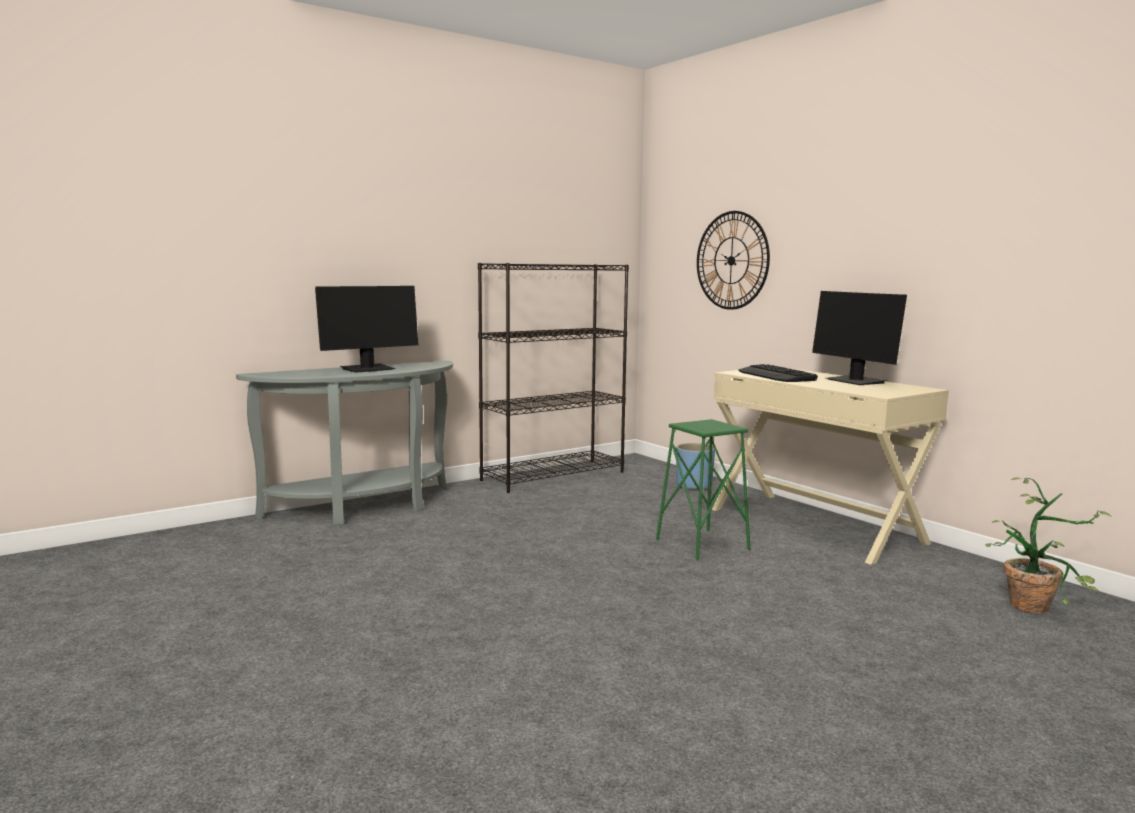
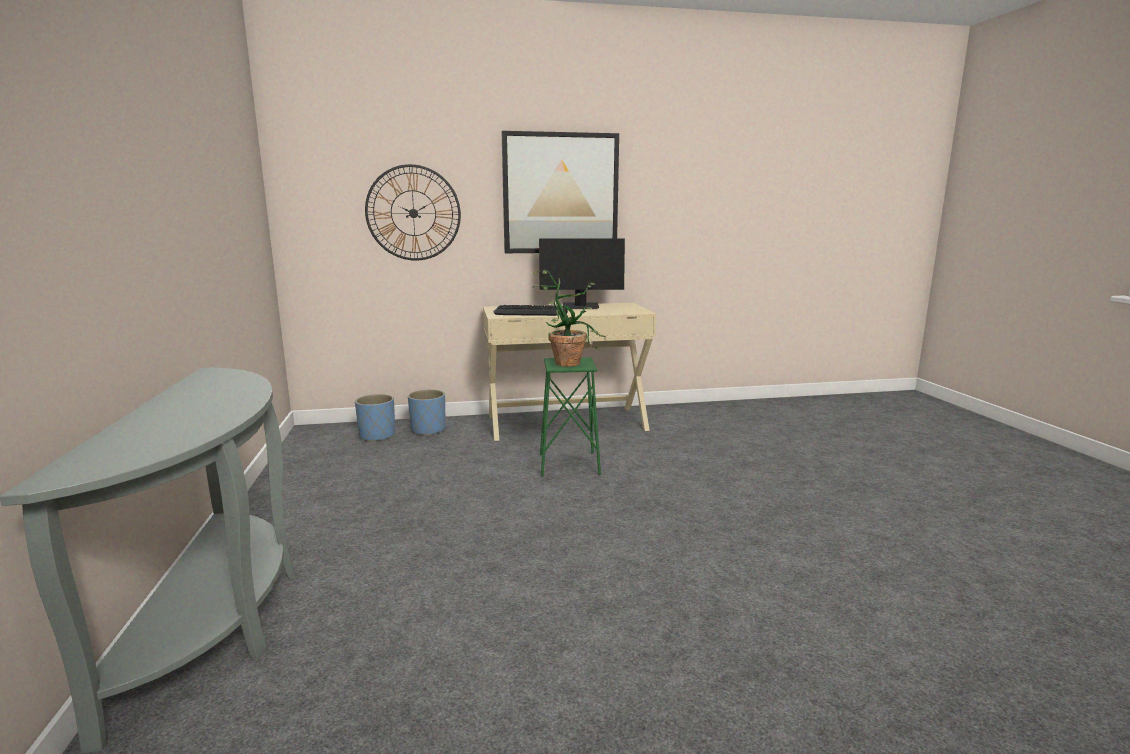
camera: 65 degrees left, 5 degrees up
monitor [315,286,418,373] -> none
black bookcase [478,263,629,493] -> none
potted plant [985,477,1110,613] -> potted plant moved to [532,270,605,367]
none -> blue planter [355,394,395,442]
none -> picture [502,131,619,253]

